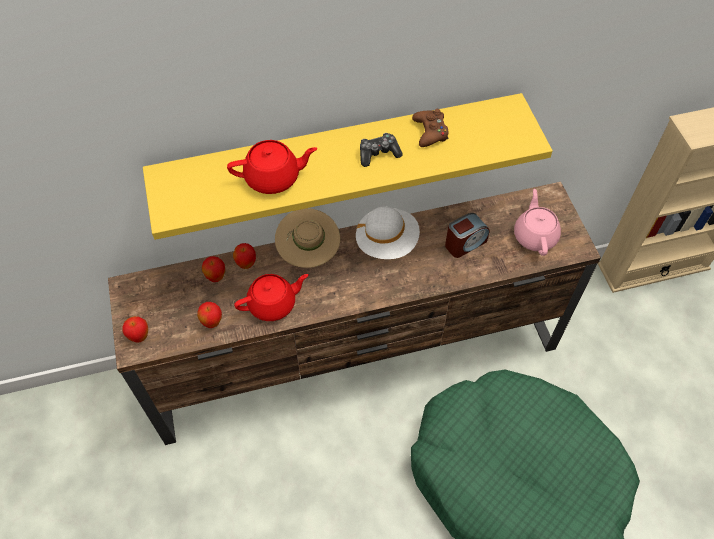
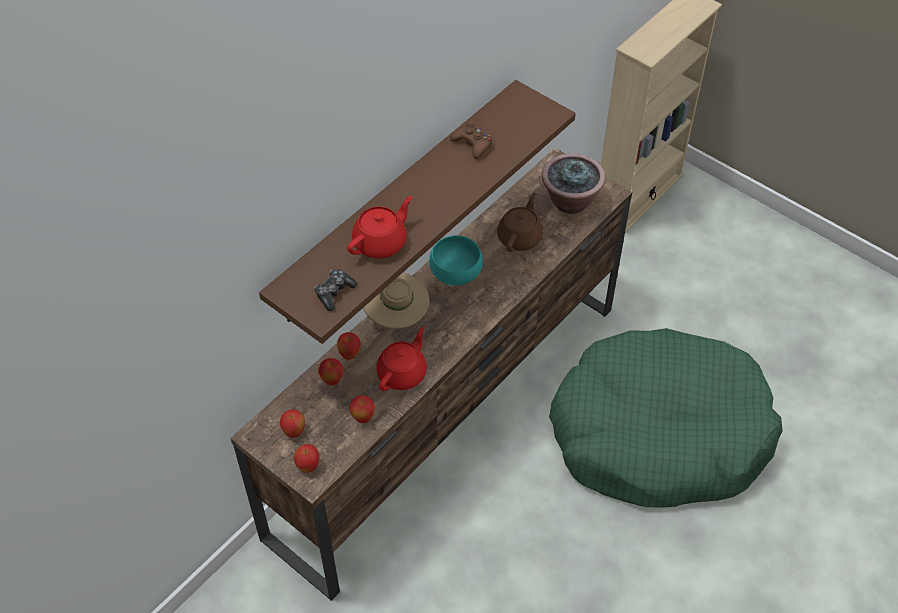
camera: 35 degrees left, 5 degrees down
yellow shelf [143,93,553,240] -> brown shelf [259,80,576,344]
white hat [356,207,420,259] -> turquoise bowl [429,235,483,285]
game controller [360,133,402,167] -> game controller moved to [314,269,358,311]
alarm clock [445,213,490,258] -> brown teapot [497,192,543,252]
pink teapot [514,189,561,256] -> potted plant [542,153,605,214]
none -> apple [280,409,305,438]

